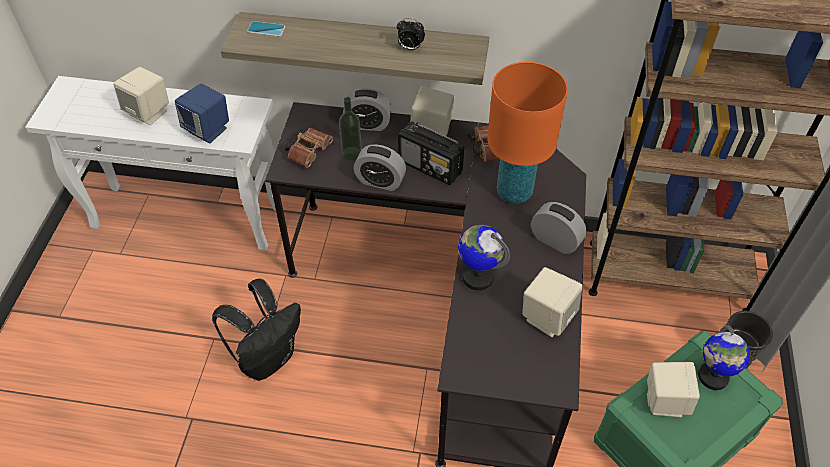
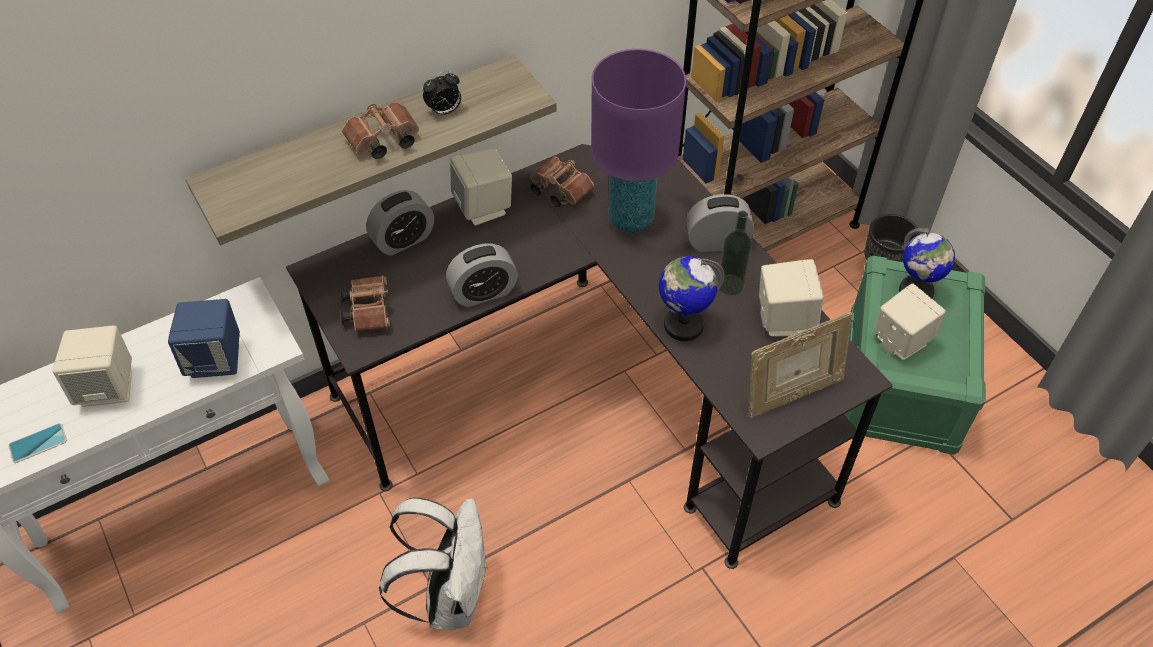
camera: 40 degrees left, 0 degrees up
black backpack [212,279,301,381] -> white backpack [379,498,488,630]
phone [247,21,286,37] -> phone moved to [8,423,67,463]
bottle [339,97,362,161] -> bottle moved to [717,211,752,295]
radio [398,121,464,185] -> none
orange table lamp [487,62,568,204] -> purple table lamp [591,49,686,233]
none -> brown binoculars [342,102,419,159]
none -> picture frame [749,312,852,418]

